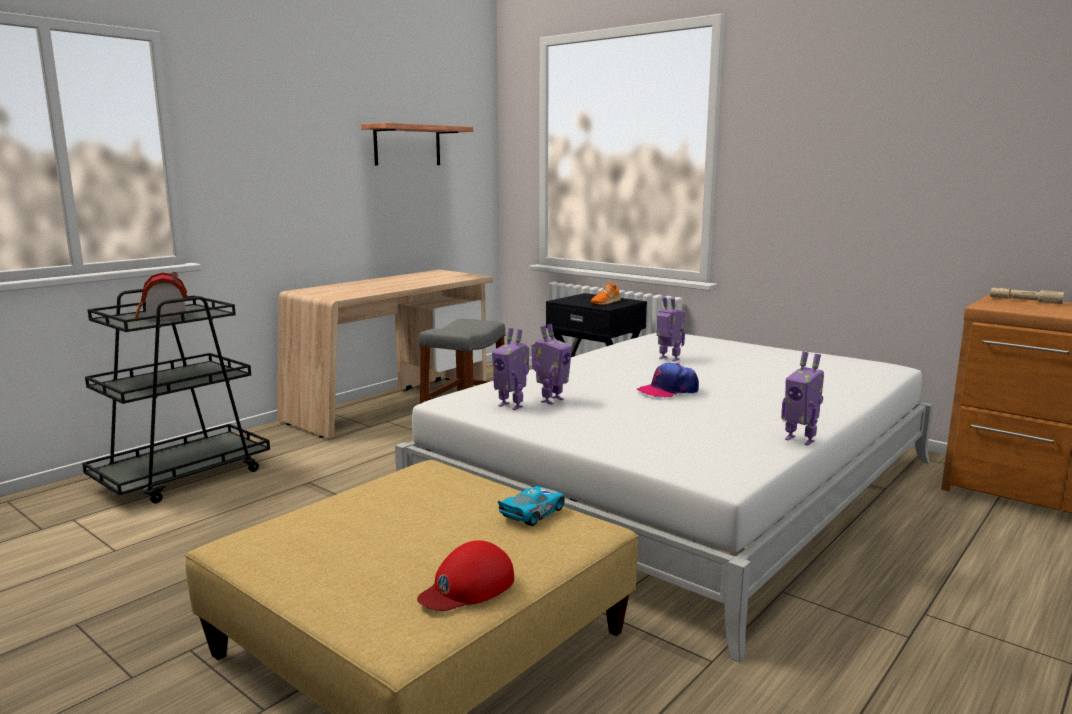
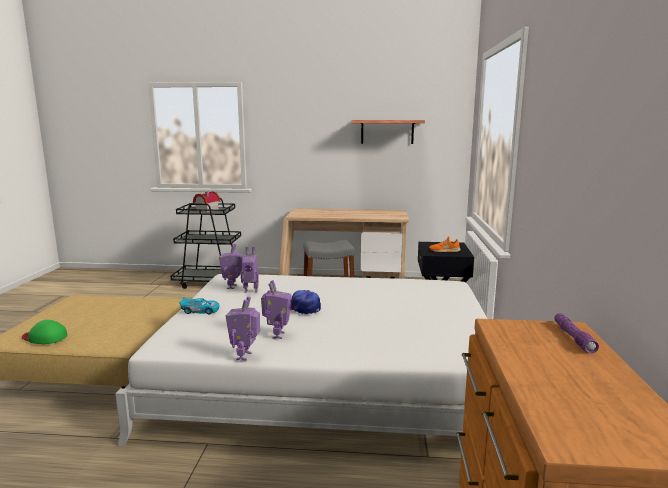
camera: 55 degrees right, 0 degrees up
red cap [417,540,514,611] -> green cap [22,320,67,344]
toy car [498,486,565,526] -> toy car moved to [179,297,220,314]
toy robot [656,296,685,362] -> toy robot moved to [261,280,291,339]
beige flashlight [990,288,1064,304] -> purple flashlight [554,313,599,354]

